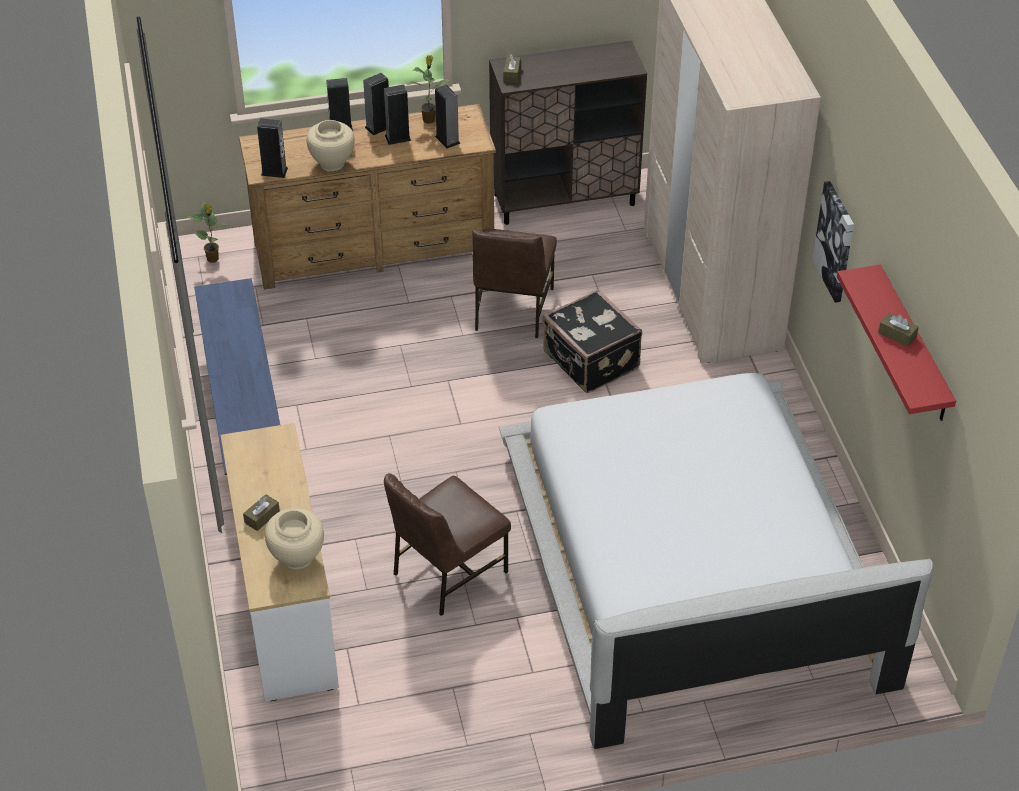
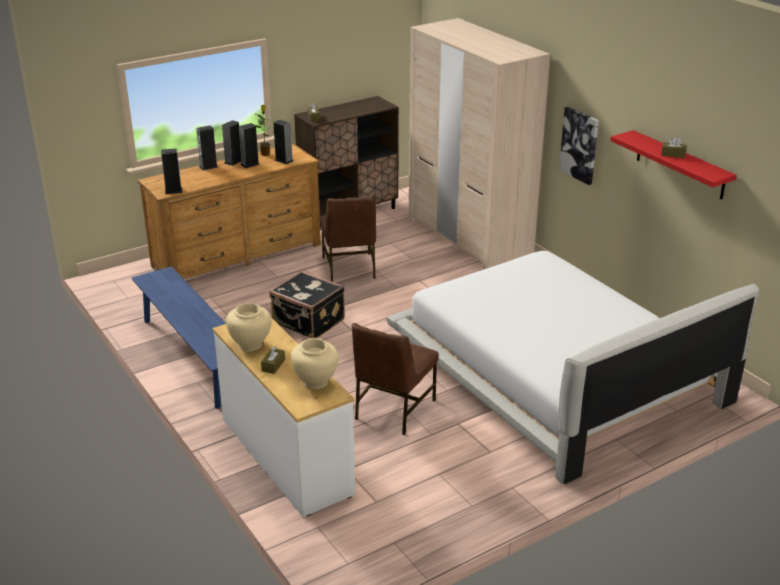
camera: 20 degrees left, 15 degrees down
potted plant [187,201,226,263] -> none
beige vase [306,120,355,171] -> beige vase moved to [226,303,272,352]
black suitcase [543,289,642,393] -> black suitcase moved to [269,271,345,338]

